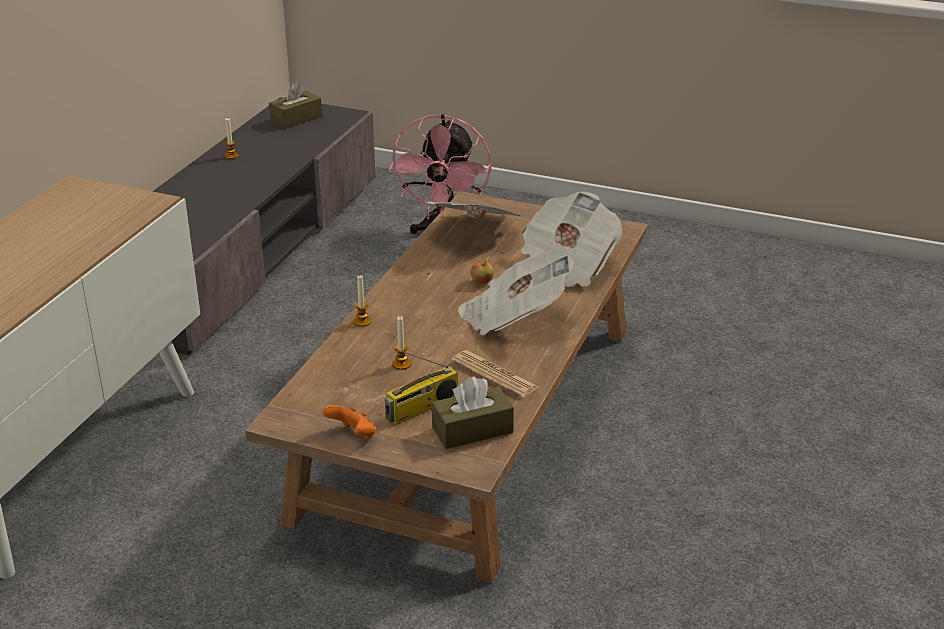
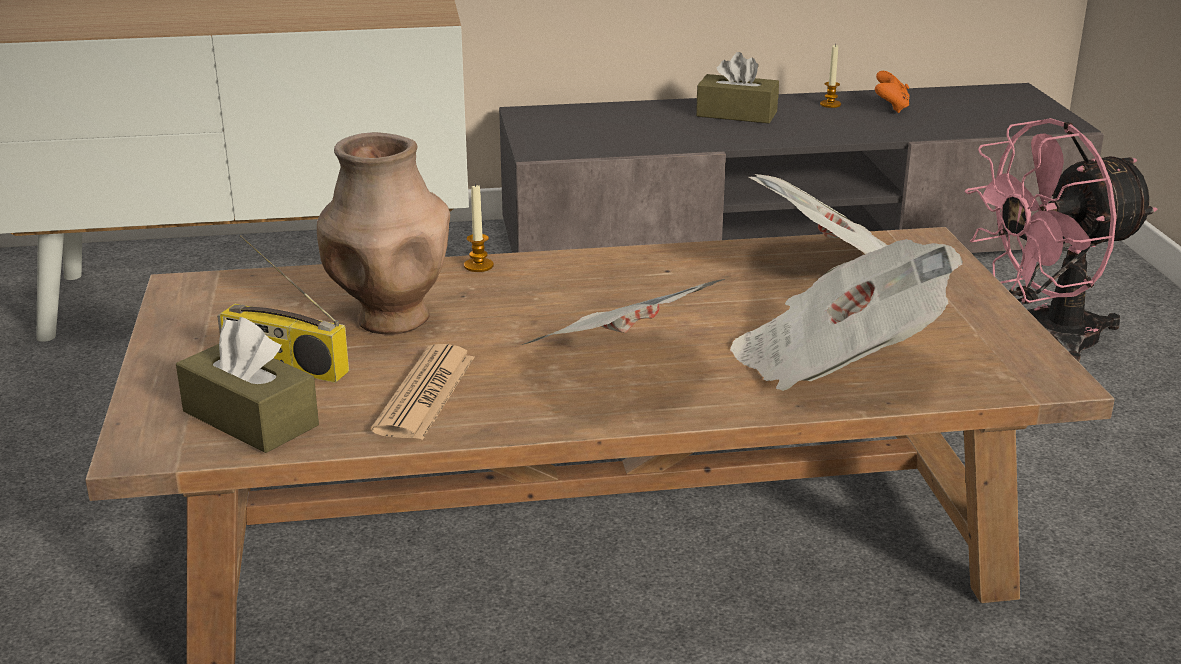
camera: 60 degrees right, 5 degrees down
brown tissue box [269,82,322,129] -> brown tissue box moved to [696,52,779,124]
orange game controller [323,405,376,439] -> orange game controller moved to [875,71,910,113]
candle [392,316,411,370] -> brown vase [317,132,450,335]
apple [471,260,494,284] -> none

